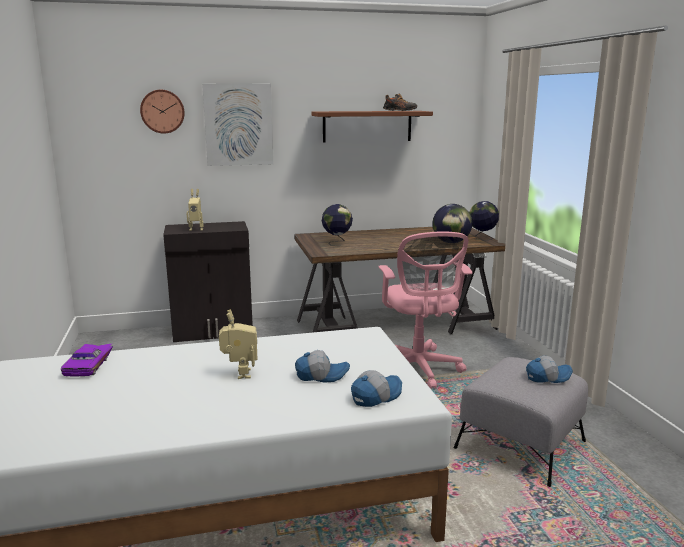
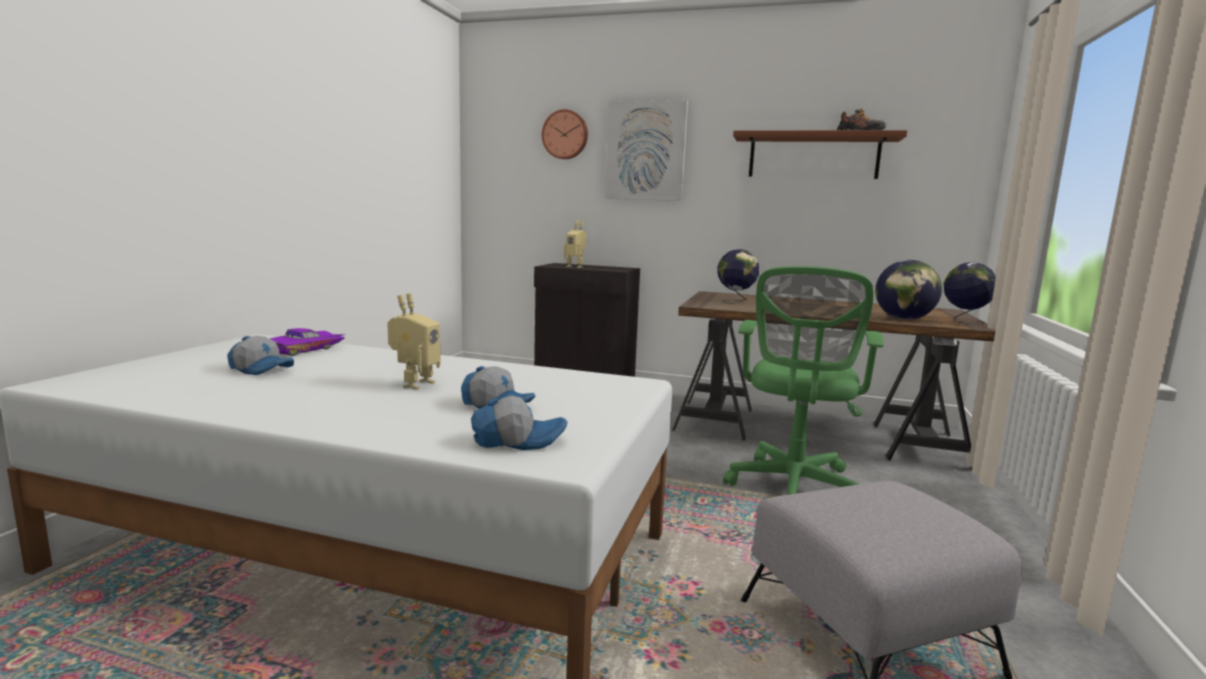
camera: 30 degrees right, 5 degrees down
pink office chair [378,231,473,389] -> green office chair [723,266,884,495]
cap [526,355,573,383] -> cap moved to [227,336,294,375]

